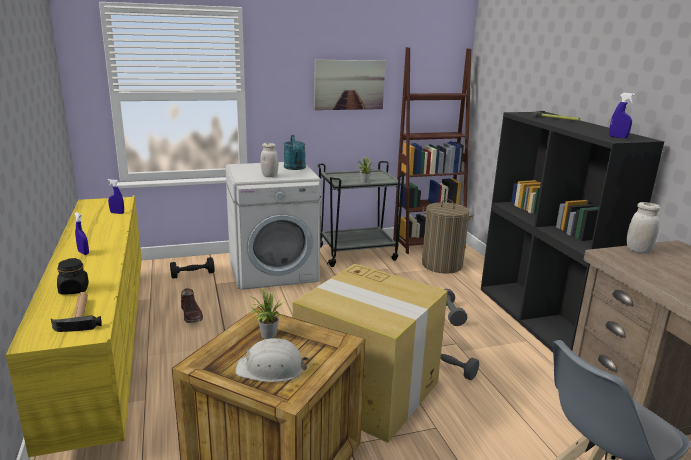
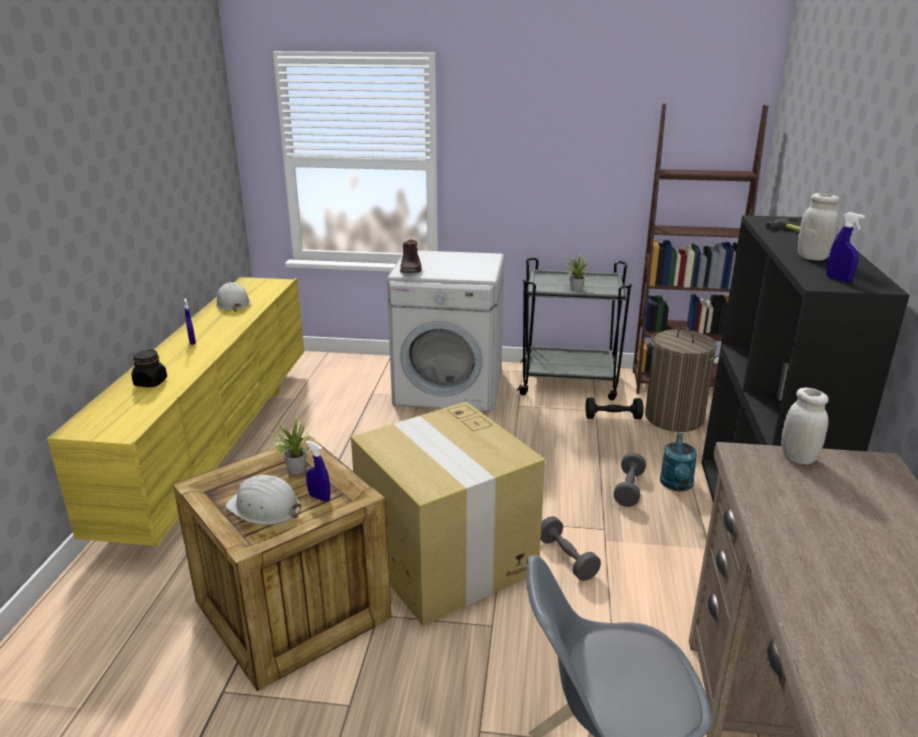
camera: 25 degrees right, 5 degrees up
hammer [51,292,102,332] -> none
blue spray bottle [107,179,124,214] -> blue spray bottle moved to [305,441,330,502]
black dumbbell [170,257,215,279] -> black dumbbell moved to [585,398,643,419]
brown boot [181,288,203,323] -> brown boot moved to [400,240,422,273]
white jar [260,143,278,177] -> white jar moved to [798,193,839,261]
turquoise watering can [284,135,306,170] -> turquoise watering can moved to [660,433,697,491]
picture [314,60,385,110] -> none
none -> white hard hat [216,282,251,312]

